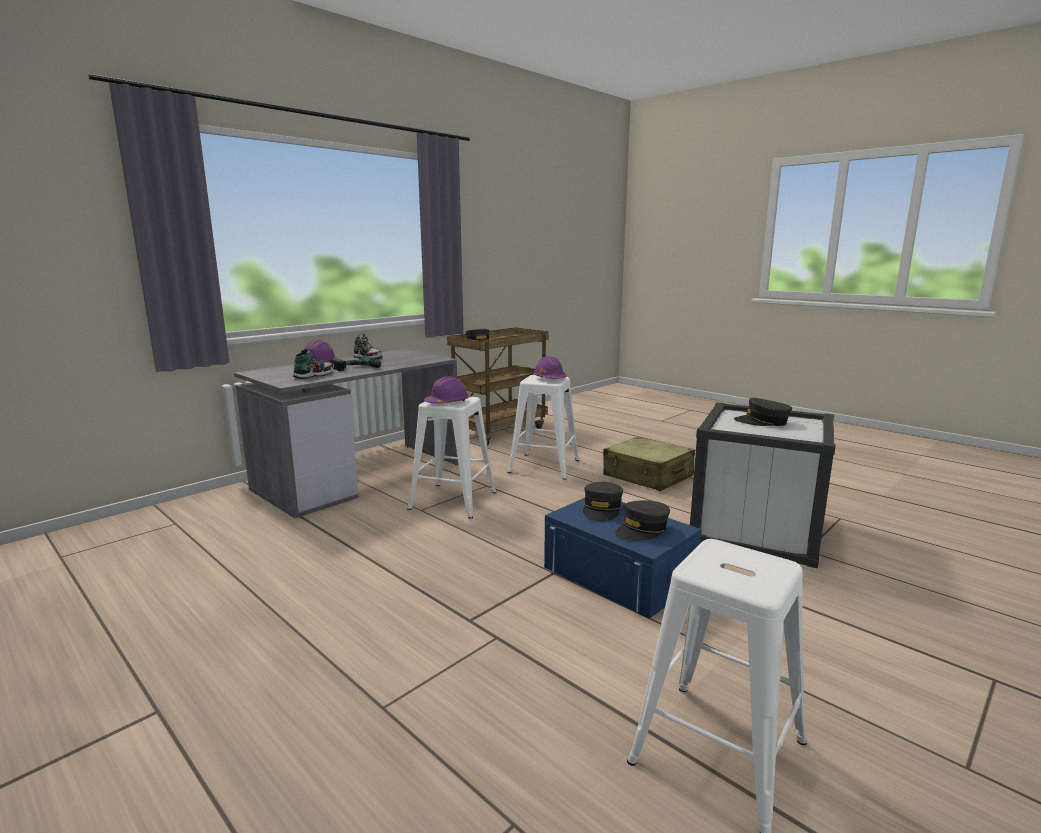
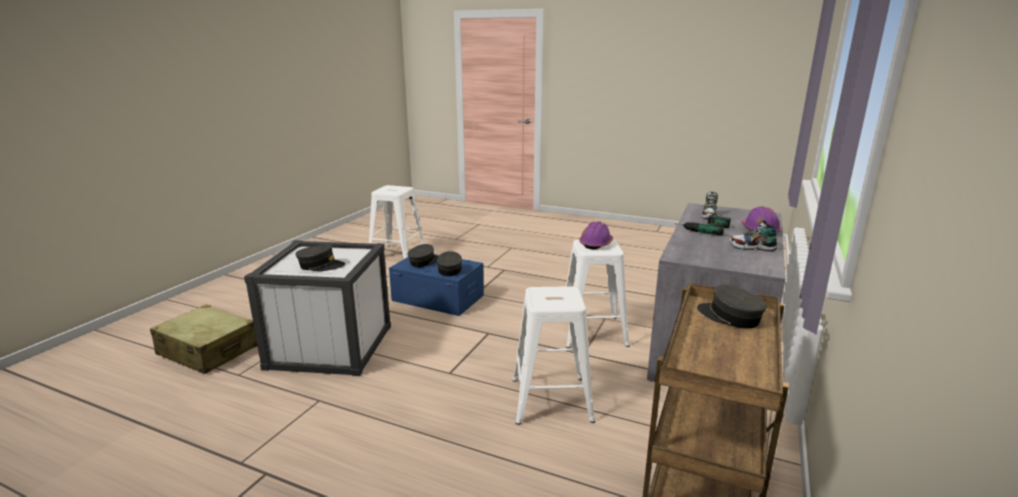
camera: 160 degrees right, 5 degrees up
purple hard hat [533,356,567,379] -> none
beige suitcase [603,437,695,491] -> beige suitcase moved to [150,304,257,374]

